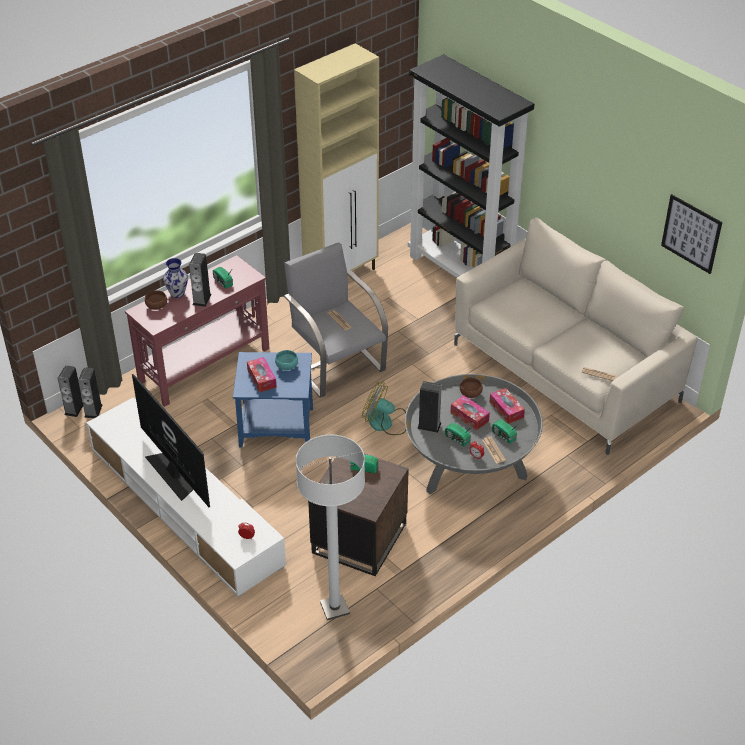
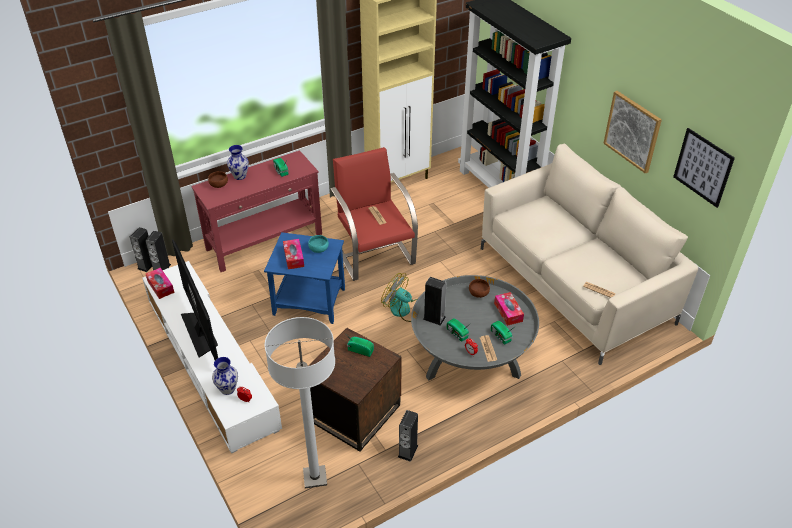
camera: 10 degrees right, 0 degrees up
speaker [189,253,212,307] -> speaker moved to [398,410,418,462]
grey armchair [284,242,388,398] -> red armchair [331,147,418,281]
tissue box [451,395,490,430] -> tissue box moved to [146,268,174,299]
none -> vase [212,357,238,395]
none -> picture [604,91,662,173]

